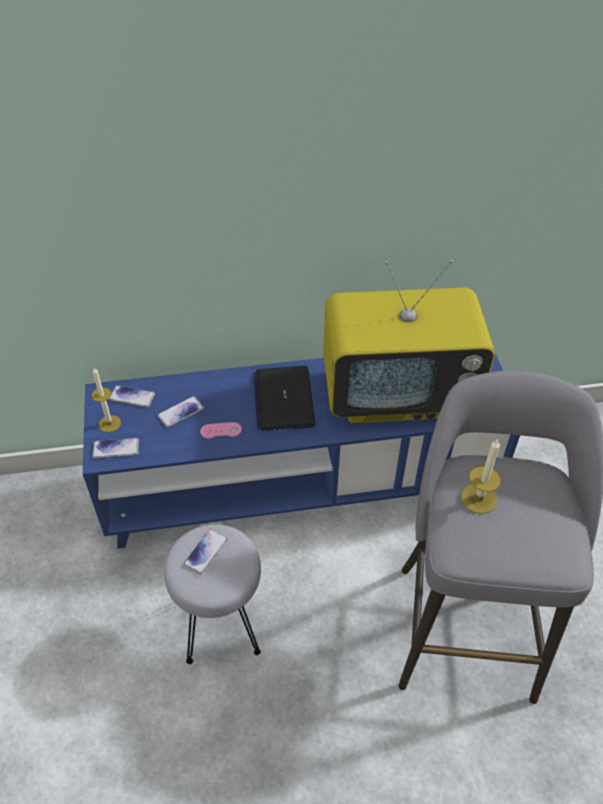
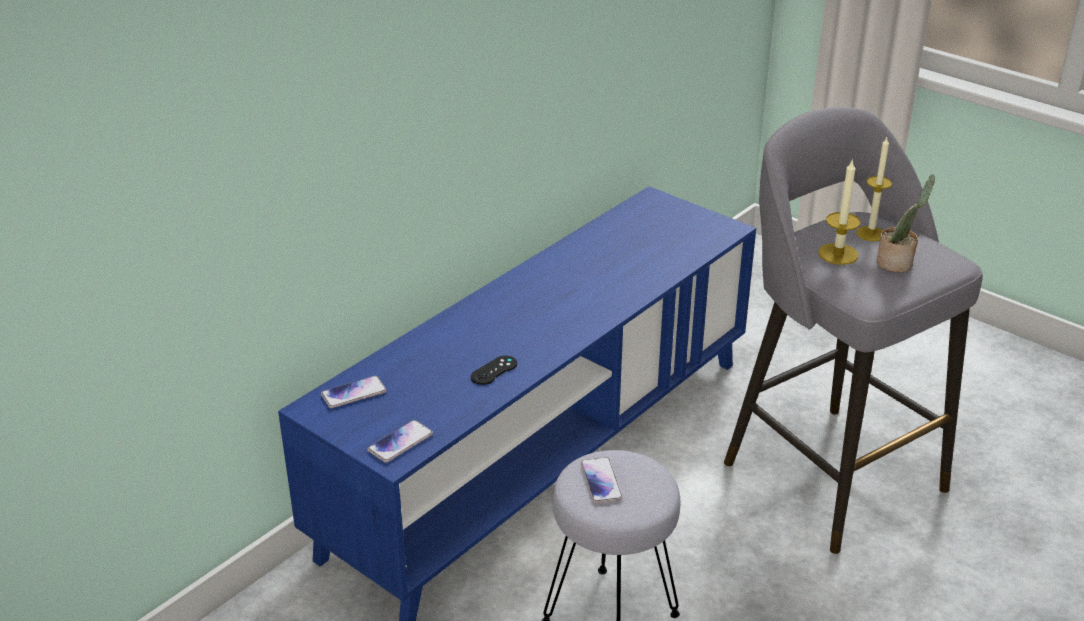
camera: 40 degrees left, 15 degrees down
candle [92,368,121,432] -> candle moved to [856,137,892,241]
phone [158,396,204,427] -> none
pink game controller [200,422,242,439] -> black game controller [471,356,517,385]
laptop [253,366,316,431] -> none
television [323,260,495,423] -> none
none -> potted plant [876,175,935,273]

